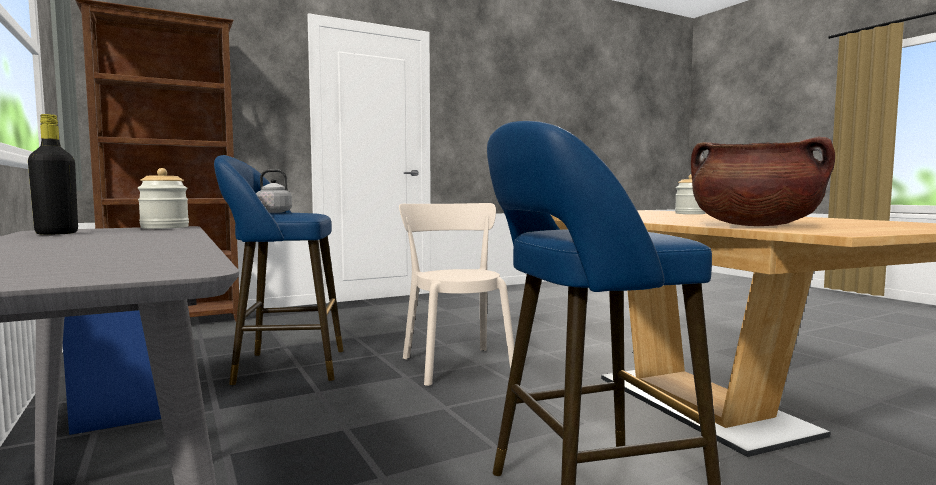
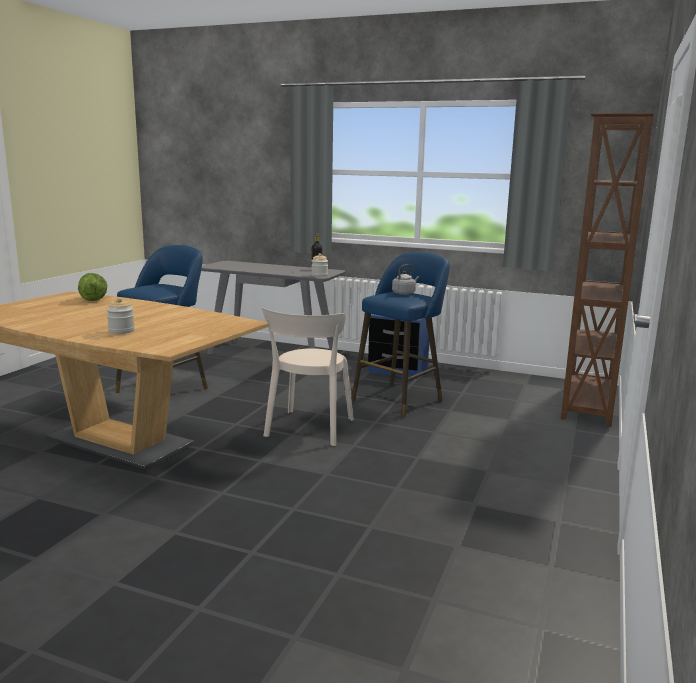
camera: 140 degrees right, 10 degrees up
beige chair [399,203,514,386] -> beige chair turned 75 degrees clockwise [262,307,354,446]
brown cooking pot [691,137,835,226] -> lettuce [78,273,107,301]

